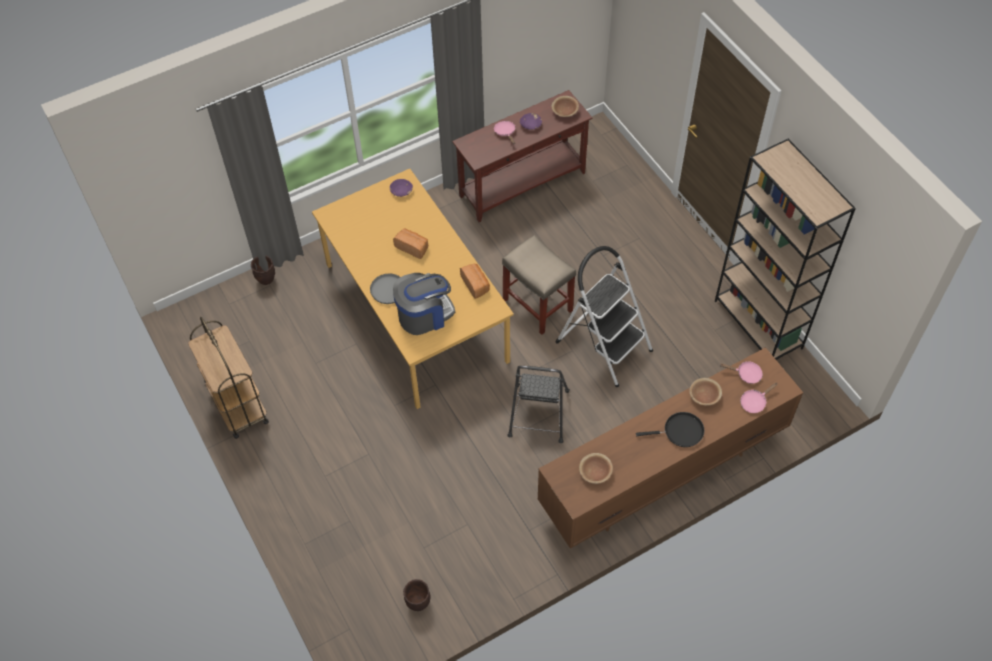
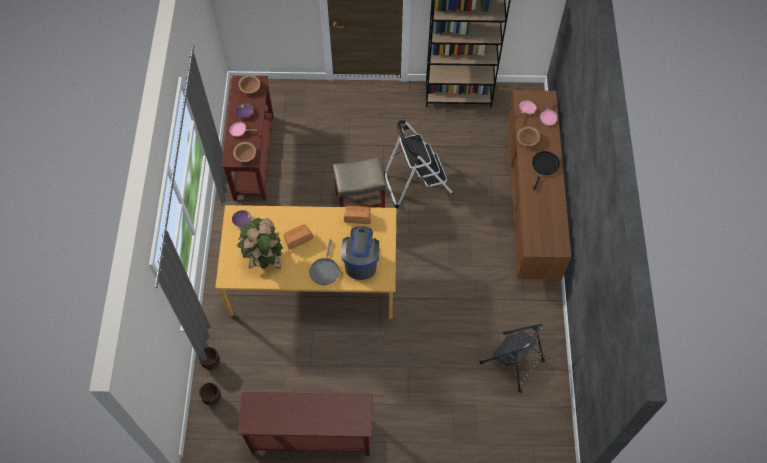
camera: 60 degrees left, 5 degrees up
brown cart [188,317,269,439] -> brown console table [238,392,373,456]
brown planter [403,579,430,611] -> brown planter moved to [199,383,221,406]
black step ladder [507,366,570,443] -> black step ladder moved to [479,324,545,393]
brown bowl [579,453,613,484] -> brown bowl moved to [233,142,256,162]
none -> potted plant [237,218,283,269]

